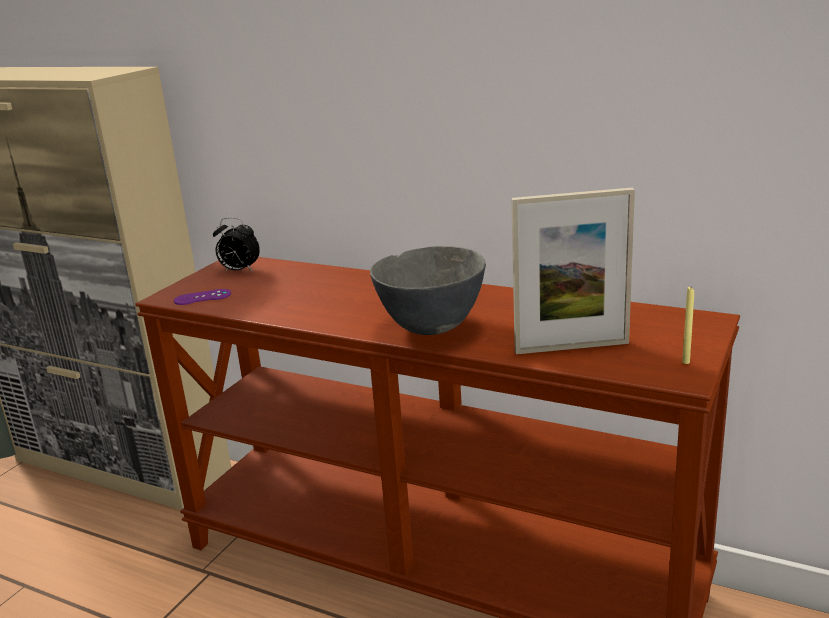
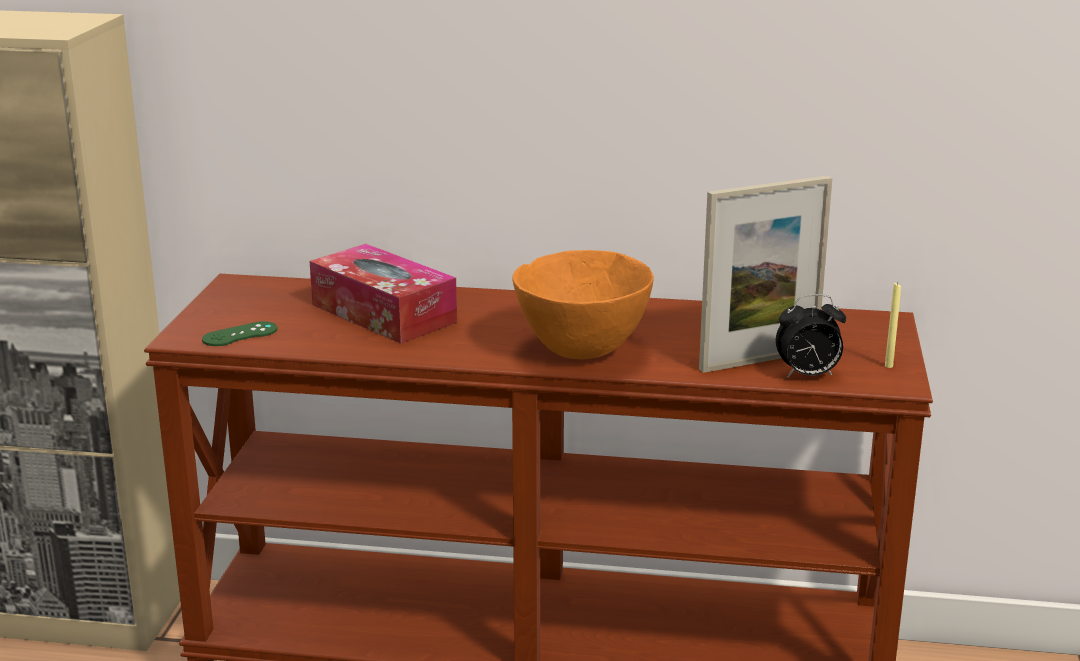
camera: 20 degrees left, 0 degrees up
purple game controller [174,289,231,305] -> green game controller [202,321,277,346]
alarm clock [213,218,260,272] -> alarm clock moved to [776,294,846,378]
grey bowl [370,246,486,335] -> orange bowl [512,250,654,360]
none -> tissue box [310,244,457,344]

